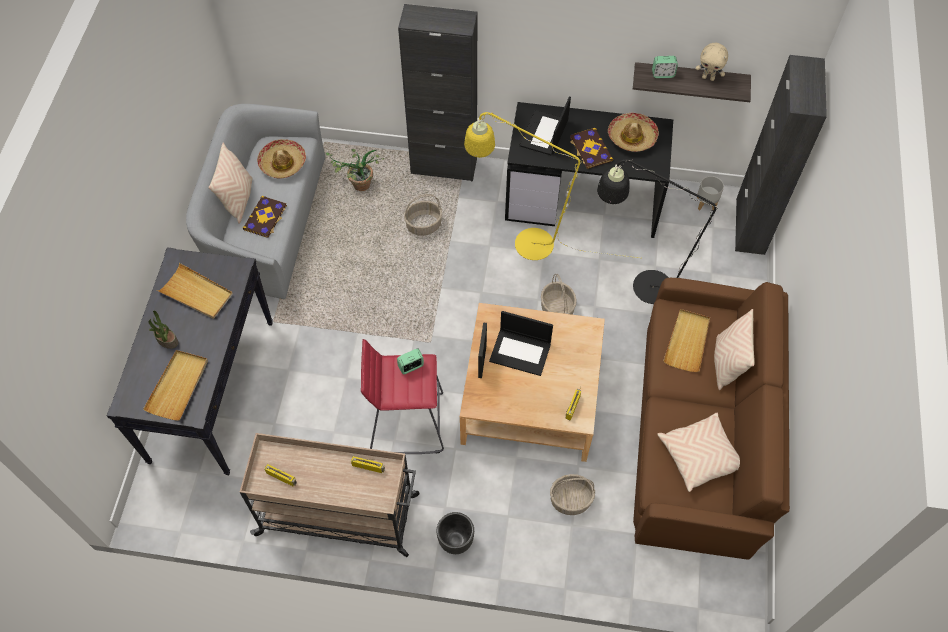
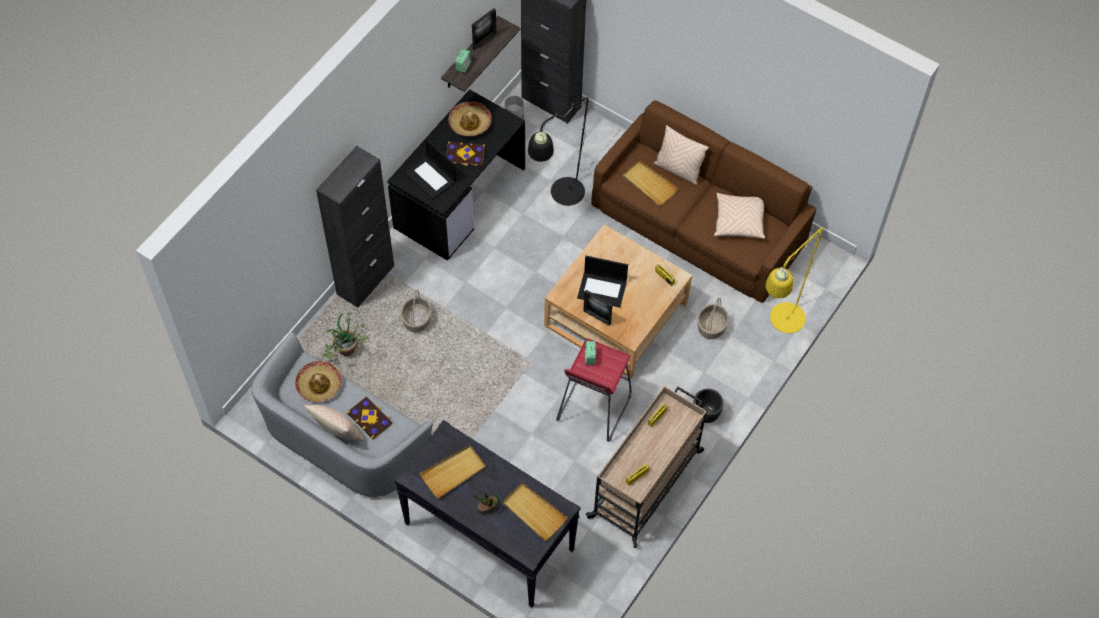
camera: 65 degrees left, 0 degrees up
yellow floor lamp [464,112,639,260] -> yellow floor lamp moved to [765,227,837,333]
laptop [489,311,553,376] -> laptop turned 60 degrees clockwise [577,256,628,307]
basket [541,274,577,315] -> none
beige plush toy [695,43,728,81] -> picture frame [472,8,497,50]

